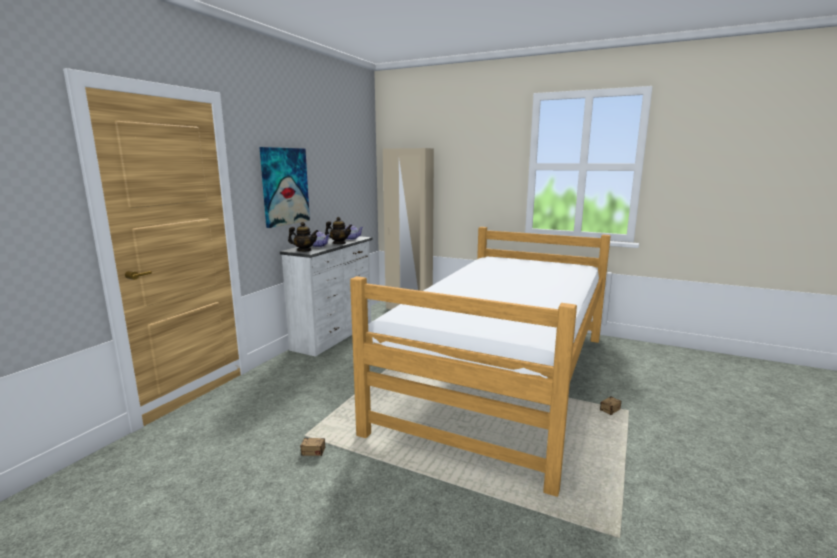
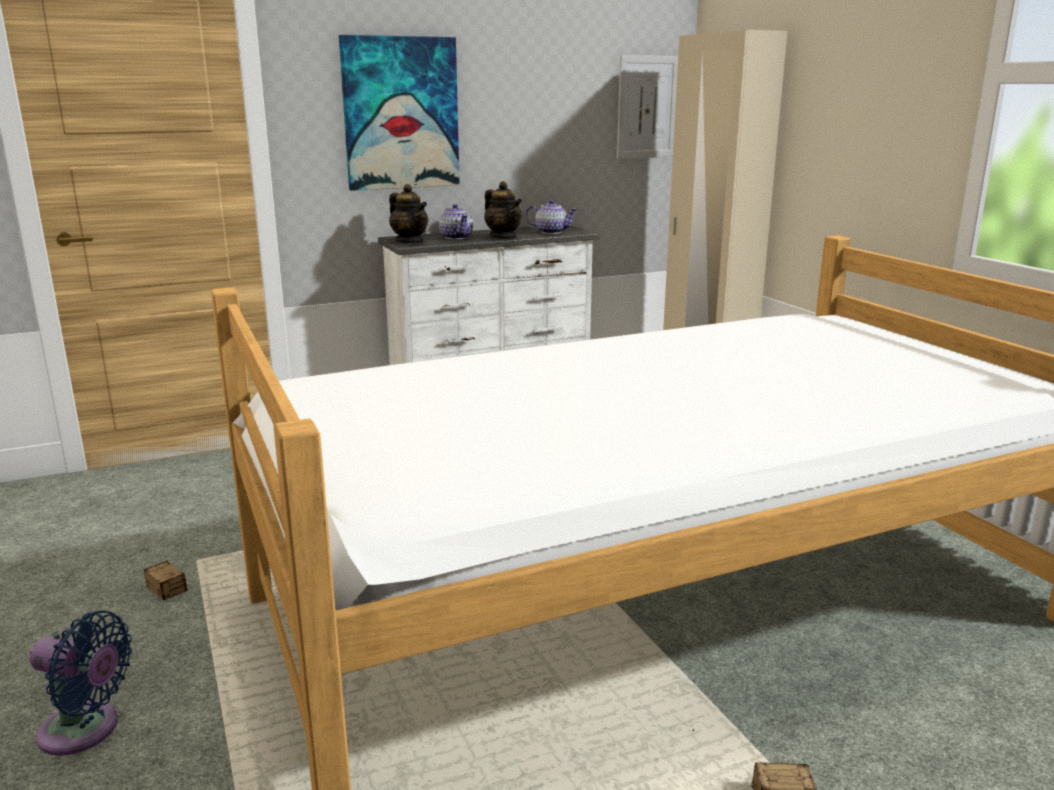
camera: 40 degrees right, 5 degrees up
none -> blue fan [29,611,132,756]
none -> picture [617,55,678,159]

